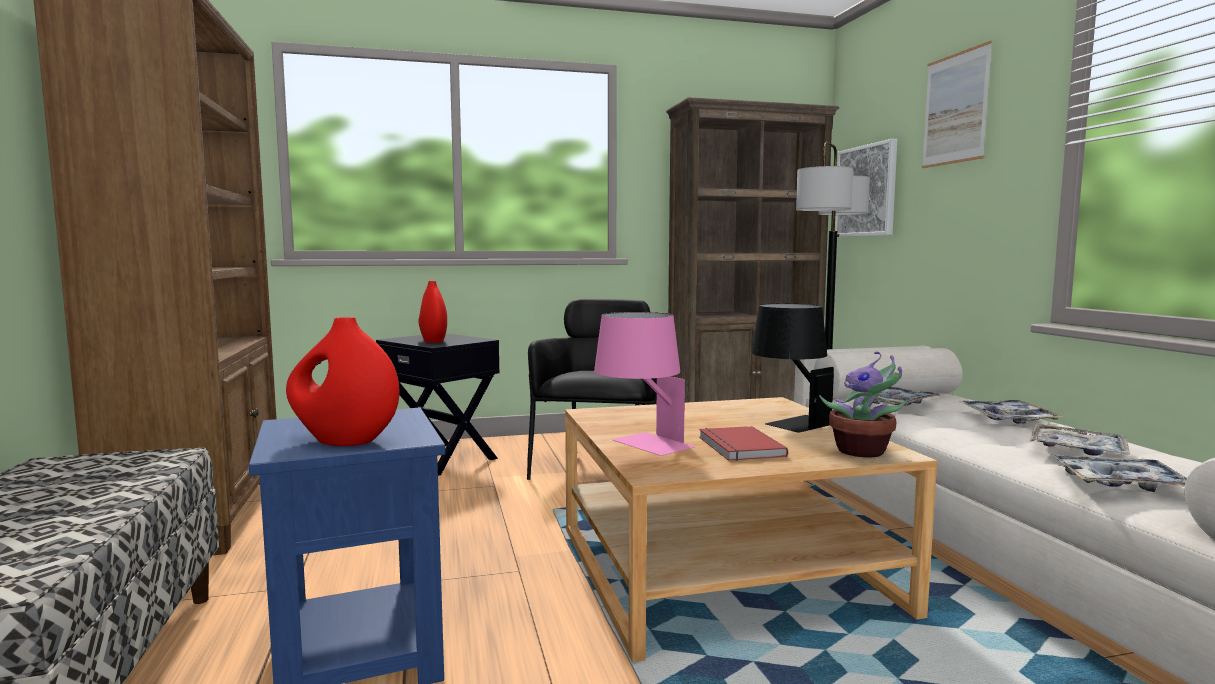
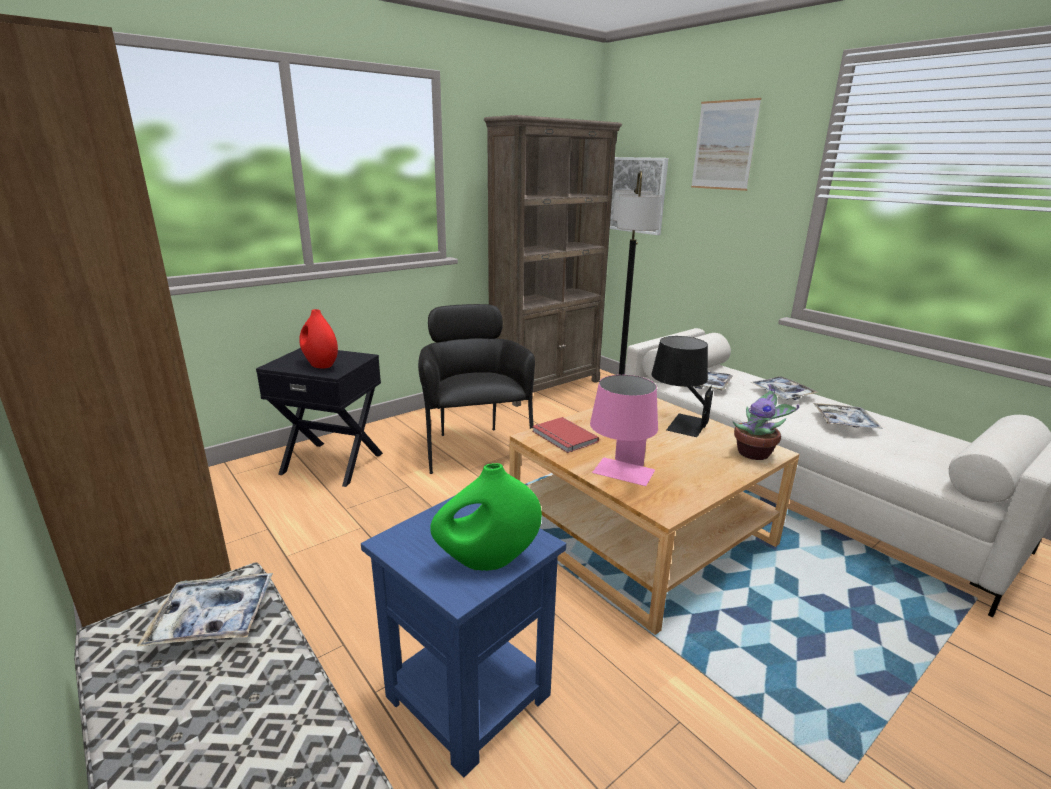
camera: 25 degrees left, 15 degrees up
red vase [286,317,400,446] -> green vase [430,463,542,571]
red book [699,426,788,461] -> red book moved to [532,417,599,453]
tray [1054,455,1187,492] -> tray moved to [136,573,273,647]

